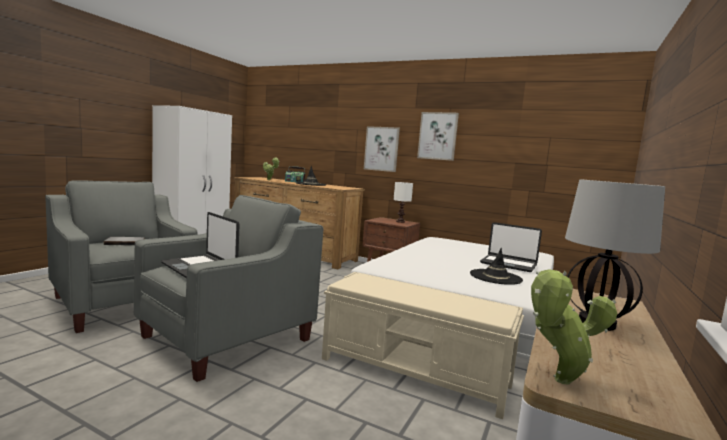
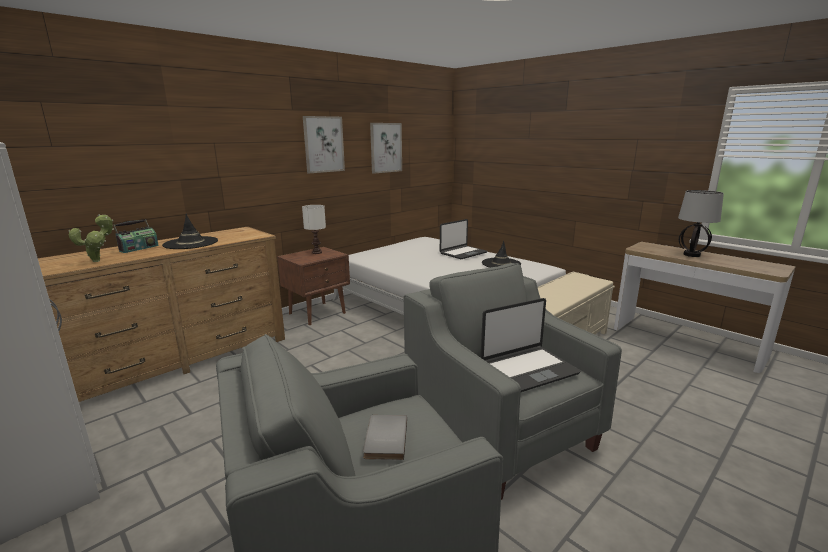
camera: 70 degrees left, 10 degrees up
picture [364,126,400,172] -> picture moved to [370,123,402,174]
potted plant [531,269,617,385] -> none

